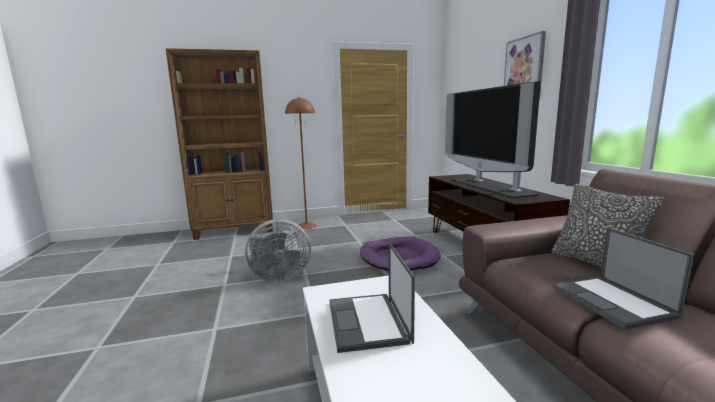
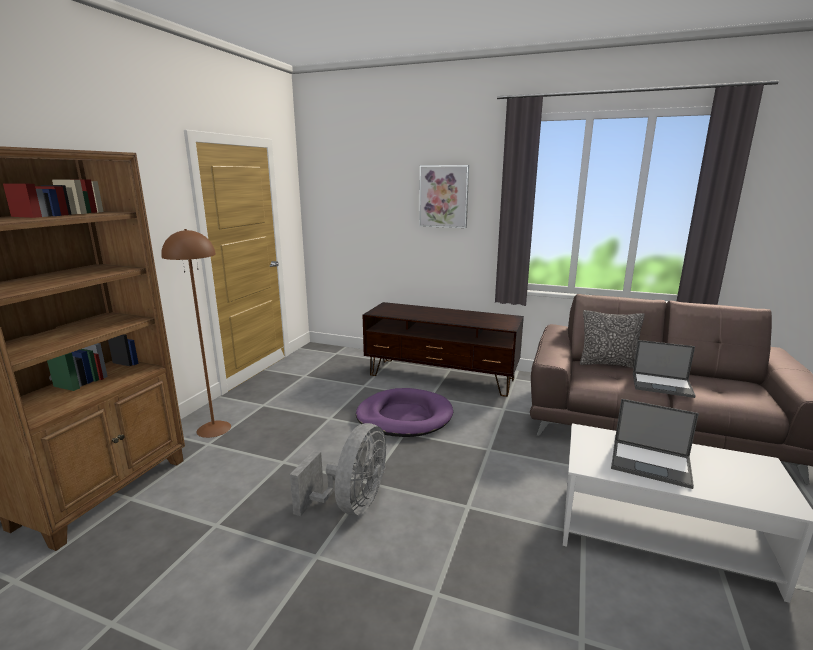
camera: 55 degrees left, 5 degrees up
television [445,81,541,198] -> none

